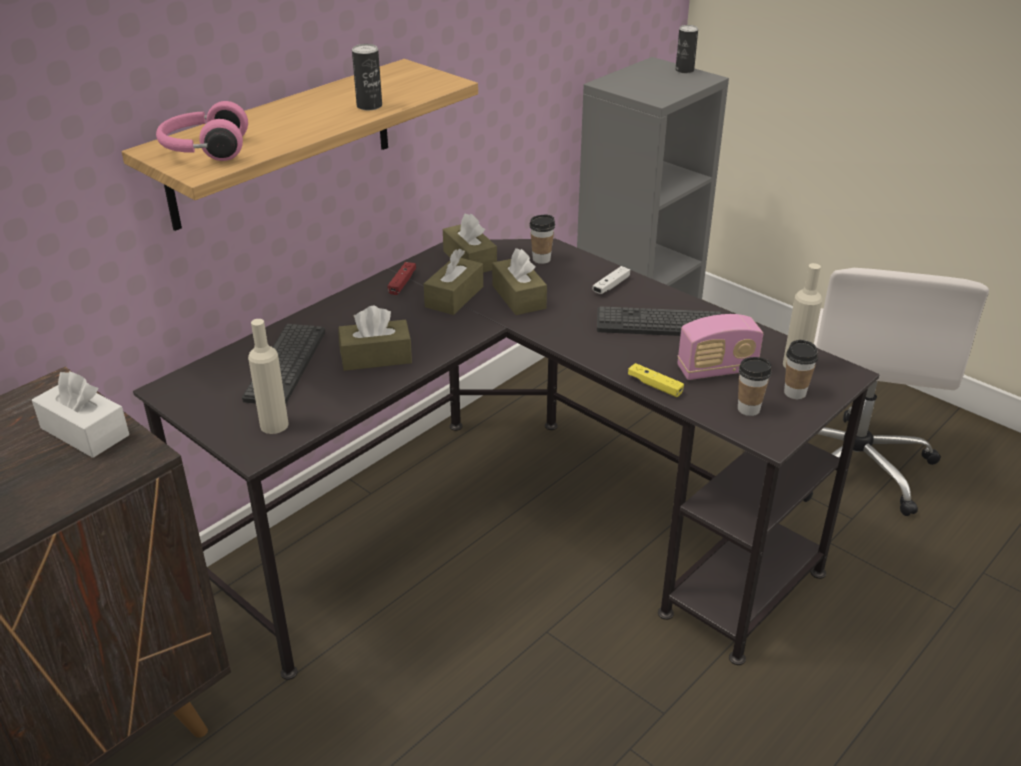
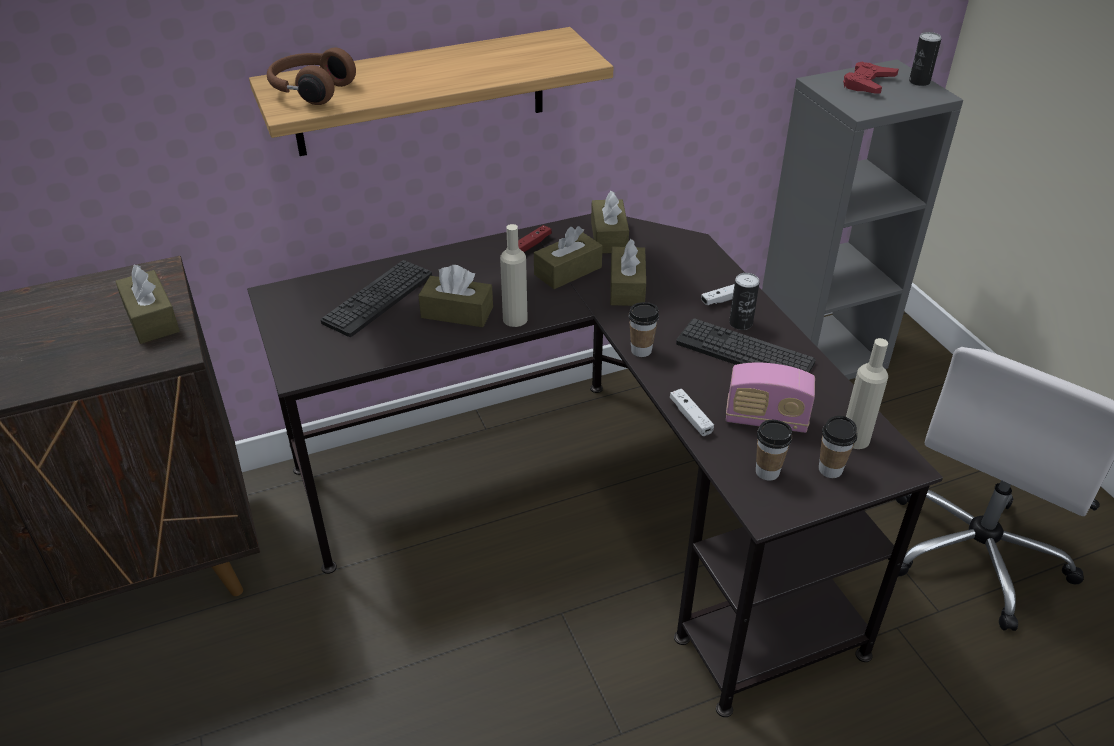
camera: 25 degrees right, 5 degrees up
white tissue box [32,371,129,458] -> brown tissue box [115,265,180,344]
pink headphones [156,101,248,161] -> brown headphones [267,47,356,105]
beige bottle [248,319,289,434] -> beige bottle moved to [500,224,528,327]
can [352,44,382,110] -> can moved to [729,273,760,330]
cup [529,215,555,264] -> cup moved to [629,302,659,357]
yellow game controller [628,363,684,397] -> white game controller [670,389,714,436]
none -> red game controller [843,62,899,94]

